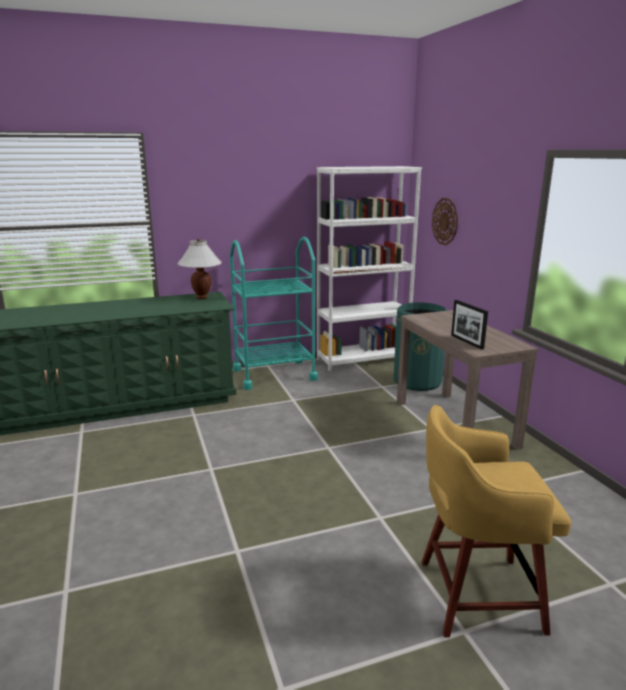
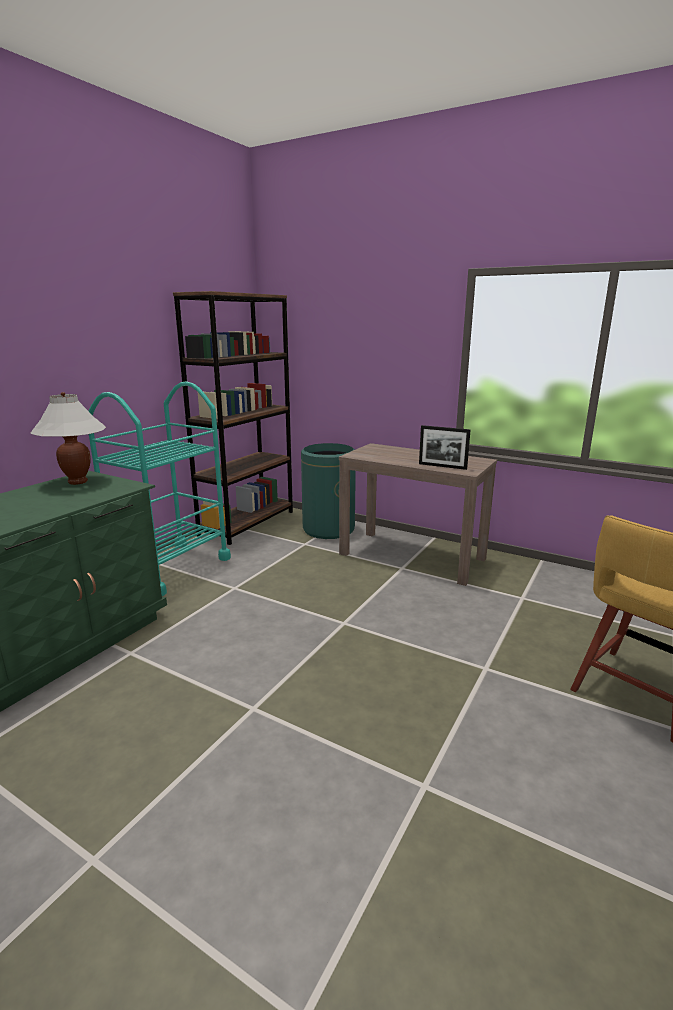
camera: 40 degrees left, 0 degrees up
white bookcase [317,166,422,371] -> brown bookcase [173,291,293,545]
wall clock [432,198,458,245] -> none

